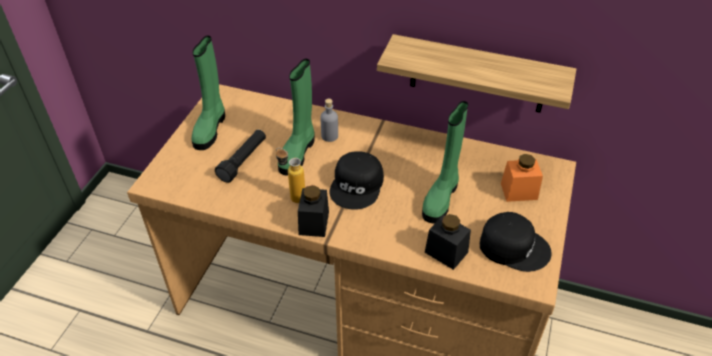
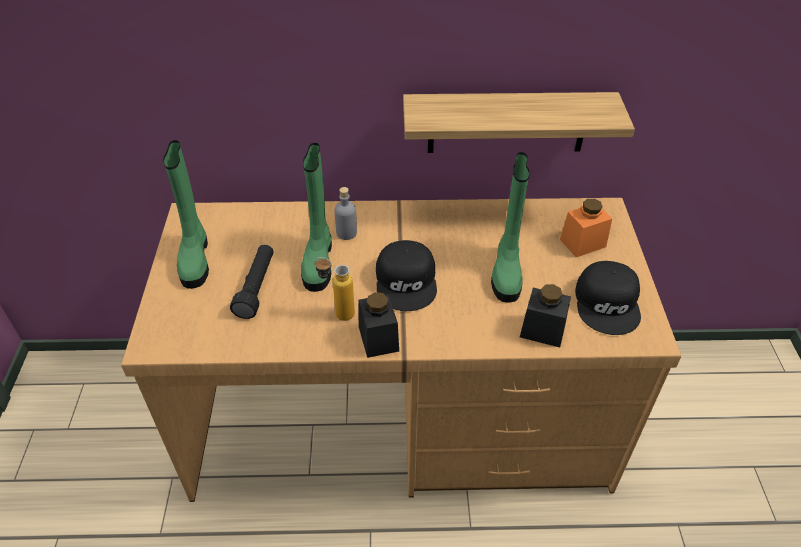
camera: 20 degrees left, 0 degrees up
black cap [480,212,552,272] -> black cap turned 90 degrees clockwise [575,261,641,335]

